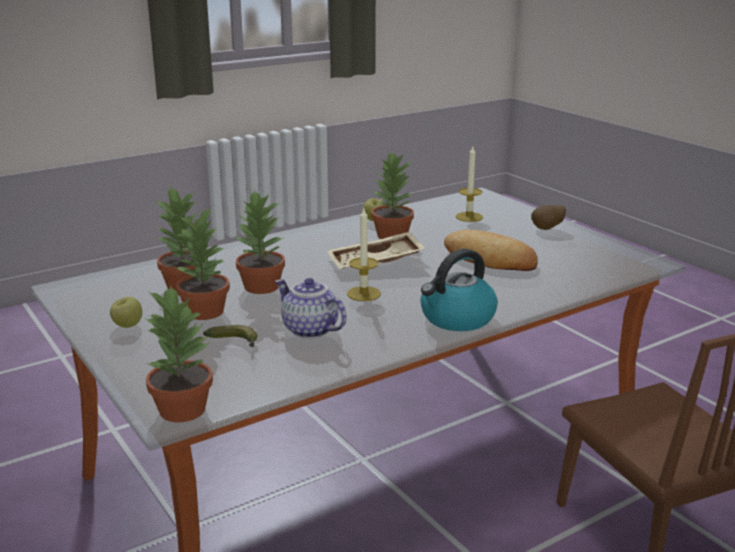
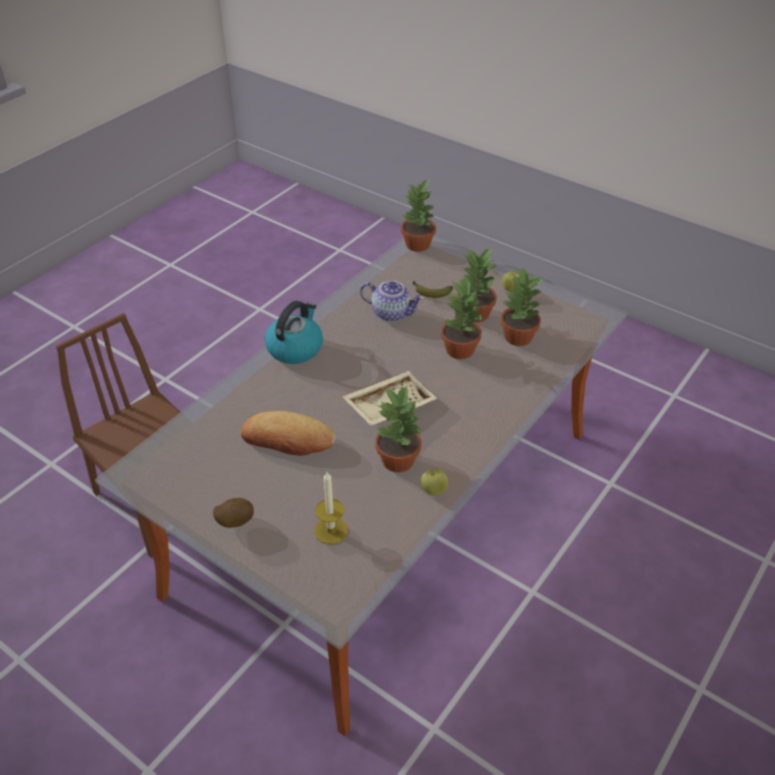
camera: 160 degrees right, 20 degrees up
candle [347,208,381,301] -> none

